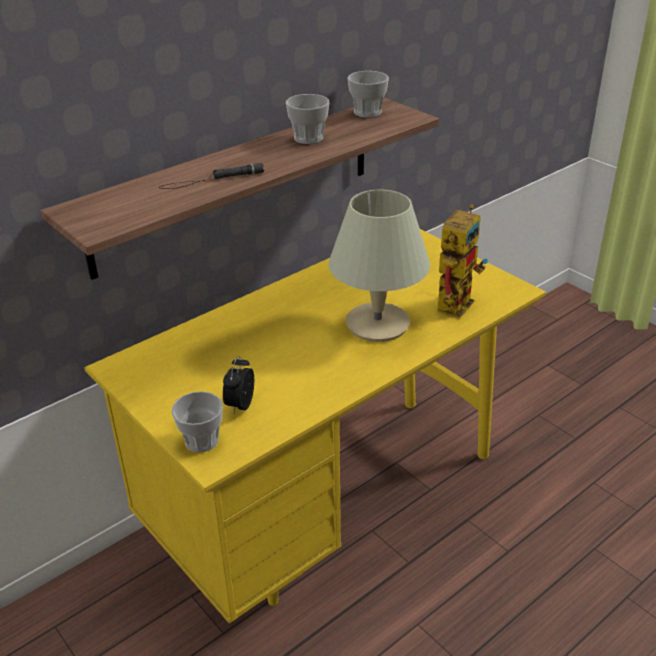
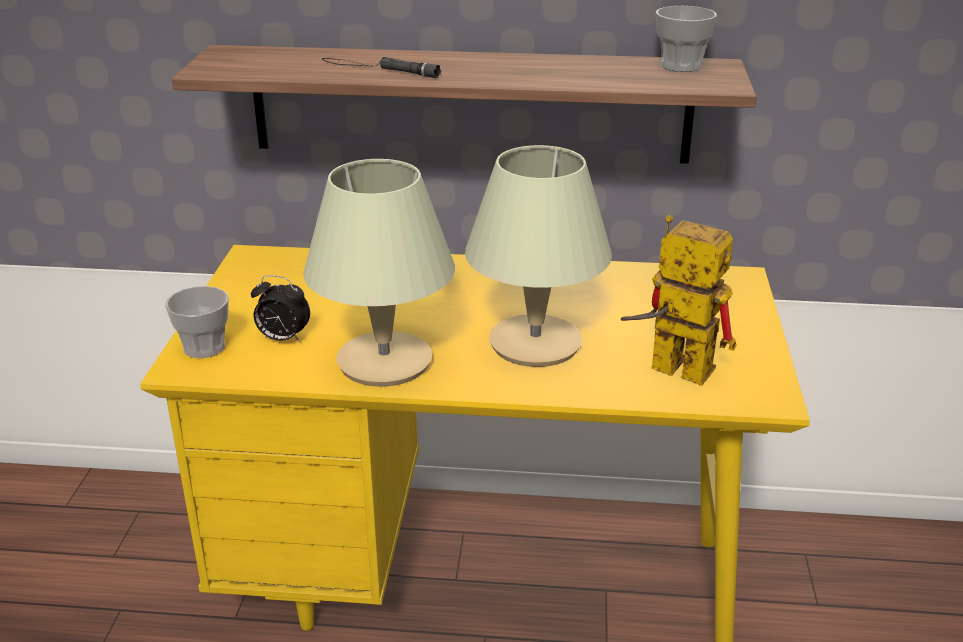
camera: 45 degrees right, 5 degrees down
alarm clock [223,356,254,415] -> alarm clock turned 135 degrees counterclockwise [251,275,310,342]
cup [286,94,329,144] -> none
toy robot [437,204,488,318] -> toy robot turned 135 degrees counterclockwise [621,215,737,386]
none -> beige table lamp [303,159,455,387]

